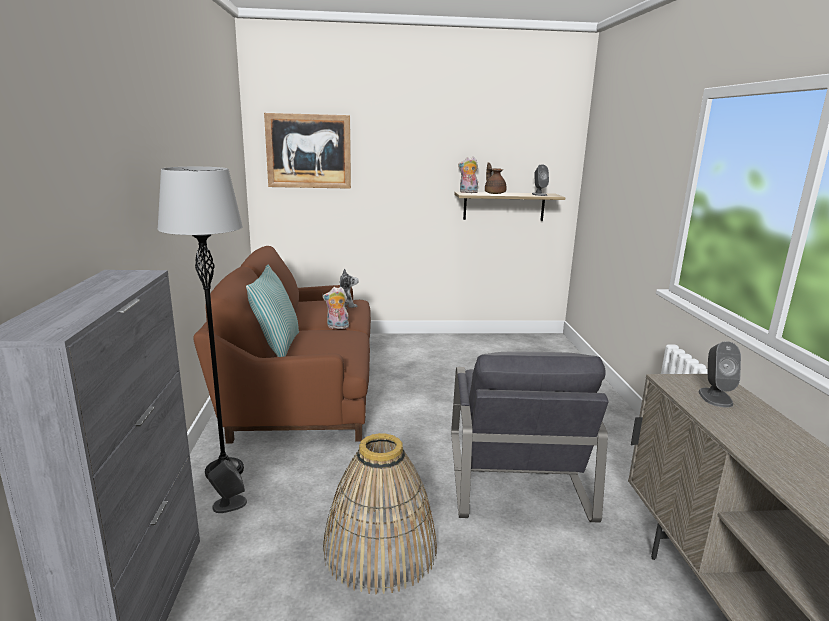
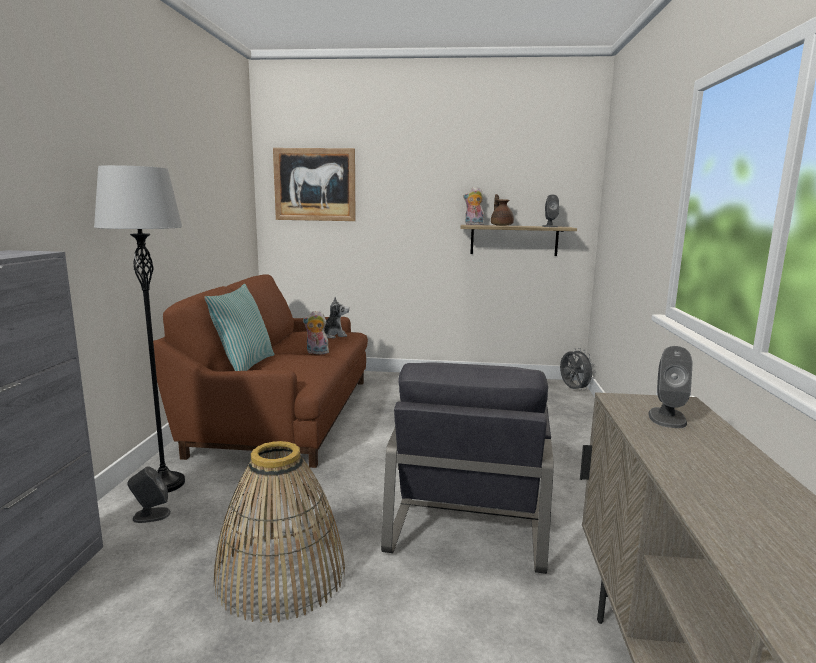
camera: 10 degrees right, 5 degrees down
none -> grey fan [560,348,596,391]

